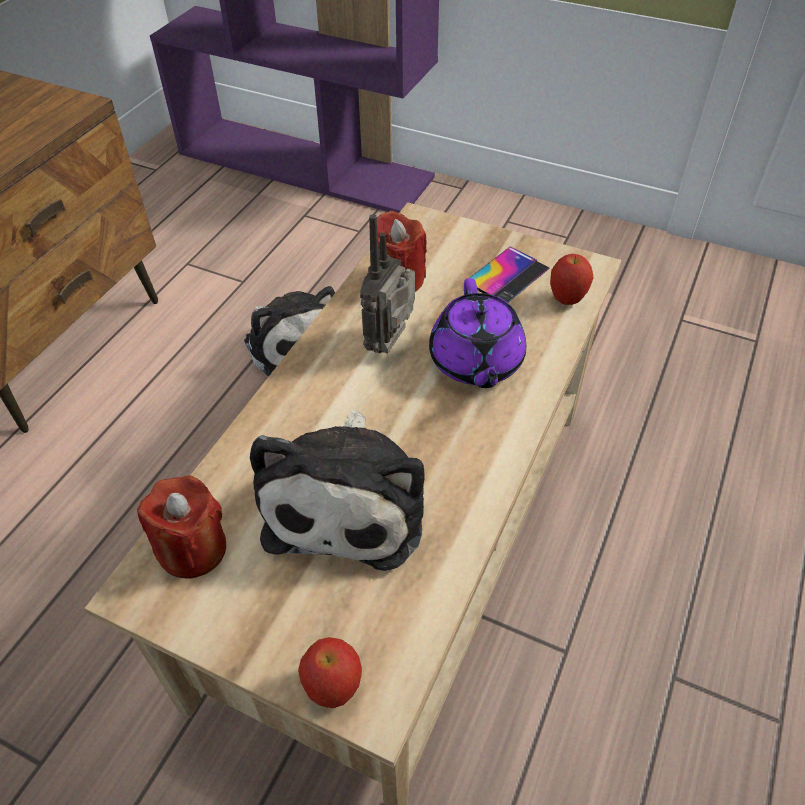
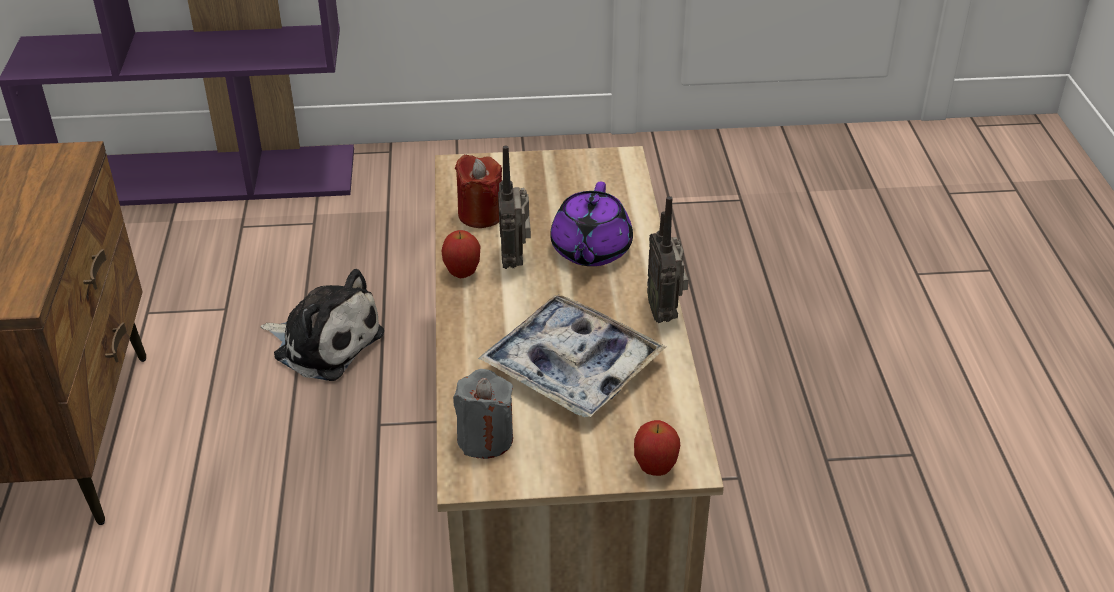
camera: 30 degrees left, 10 degrees down
red candle [137,475,226,579] -> grey candle [453,369,513,459]
plush toy [250,410,424,571] -> tray [478,294,666,417]
purple teapot [429,278,526,388] -> purple teapot turned 45 degrees clockwise [550,181,633,266]
phone [470,246,550,302] -> none
apple [550,254,593,305] -> apple moved to [441,230,481,278]
none -> radio [647,196,689,323]

